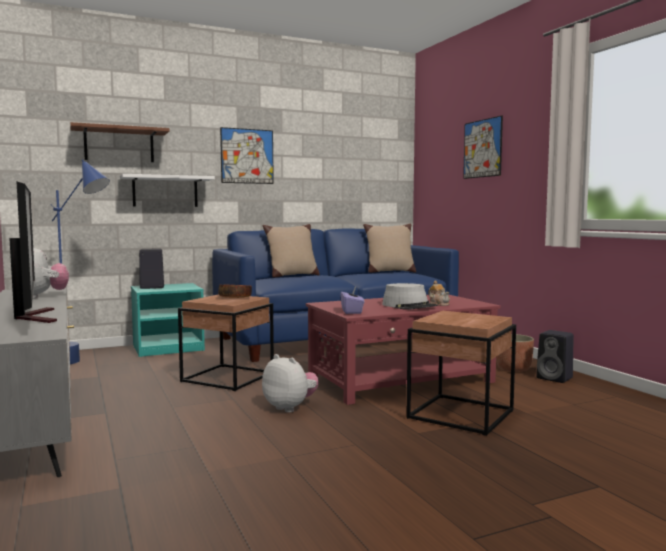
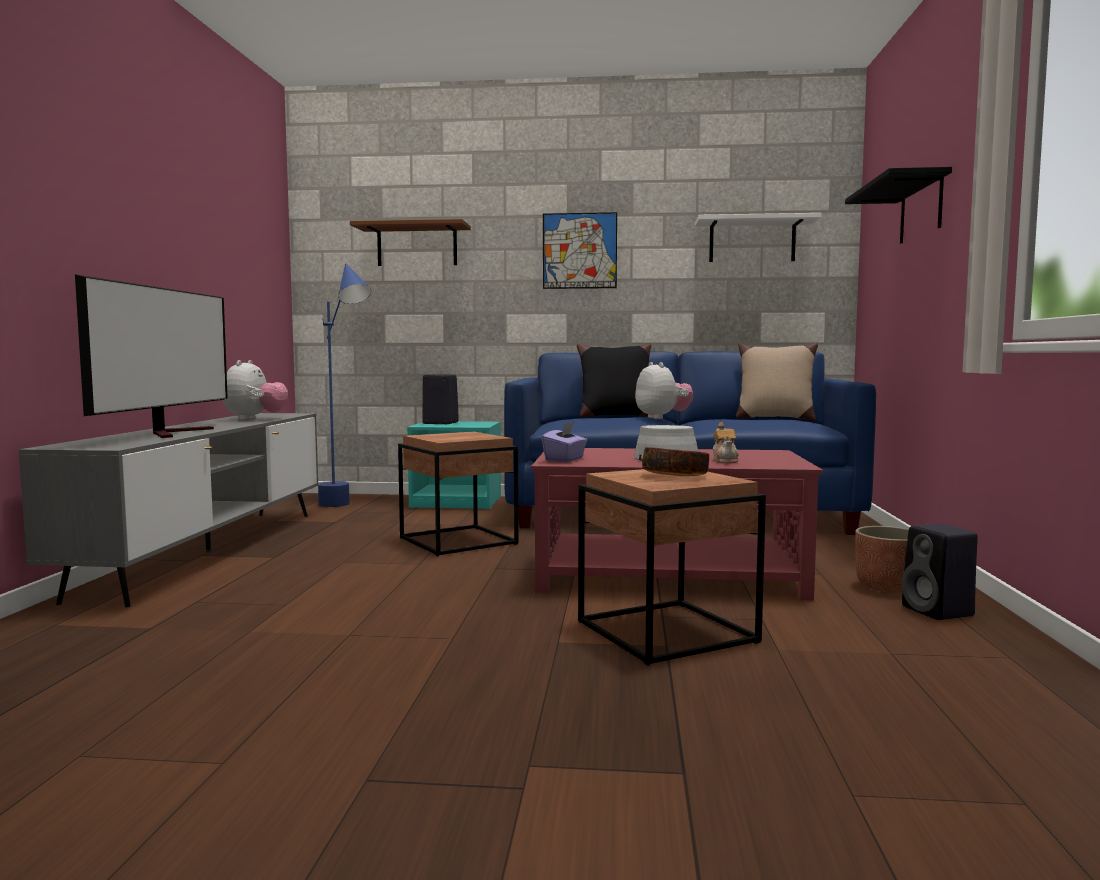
camera: 30 degrees right, 0 degrees up
white shelf [120,174,215,207] -> white shelf moved to [695,213,822,262]
bowl [218,284,252,298] -> bowl moved to [642,447,709,476]
plush toy [262,354,319,413] -> plush toy moved to [635,362,693,419]
beige pillow [263,224,320,278] -> black pillow [577,343,651,417]
picture [463,115,503,179] -> black shelf [845,167,952,244]

